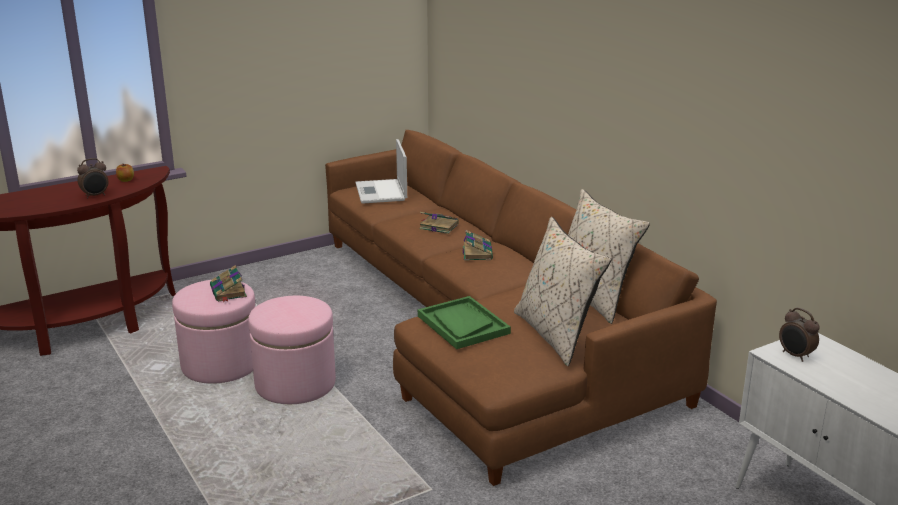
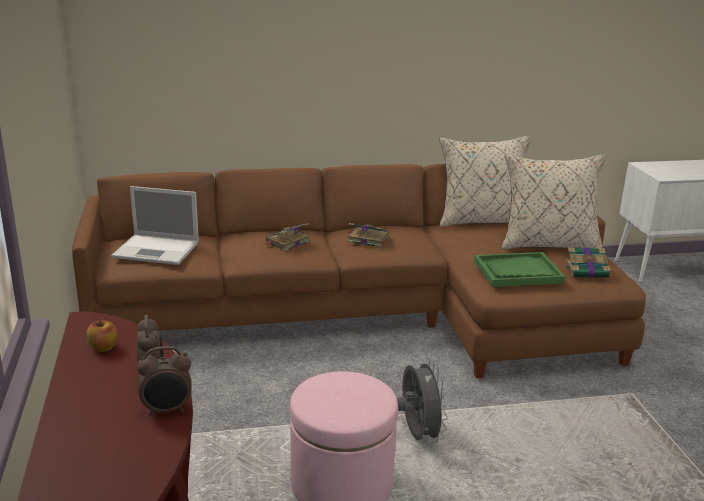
camera: 70 degrees left, 0 degrees up
book [210,265,247,302] -> book moved to [565,247,614,278]
pink ottoman [248,296,336,404] -> grey fan [397,358,448,443]
alarm clock [779,308,820,362] -> alarm clock moved to [137,346,192,416]

